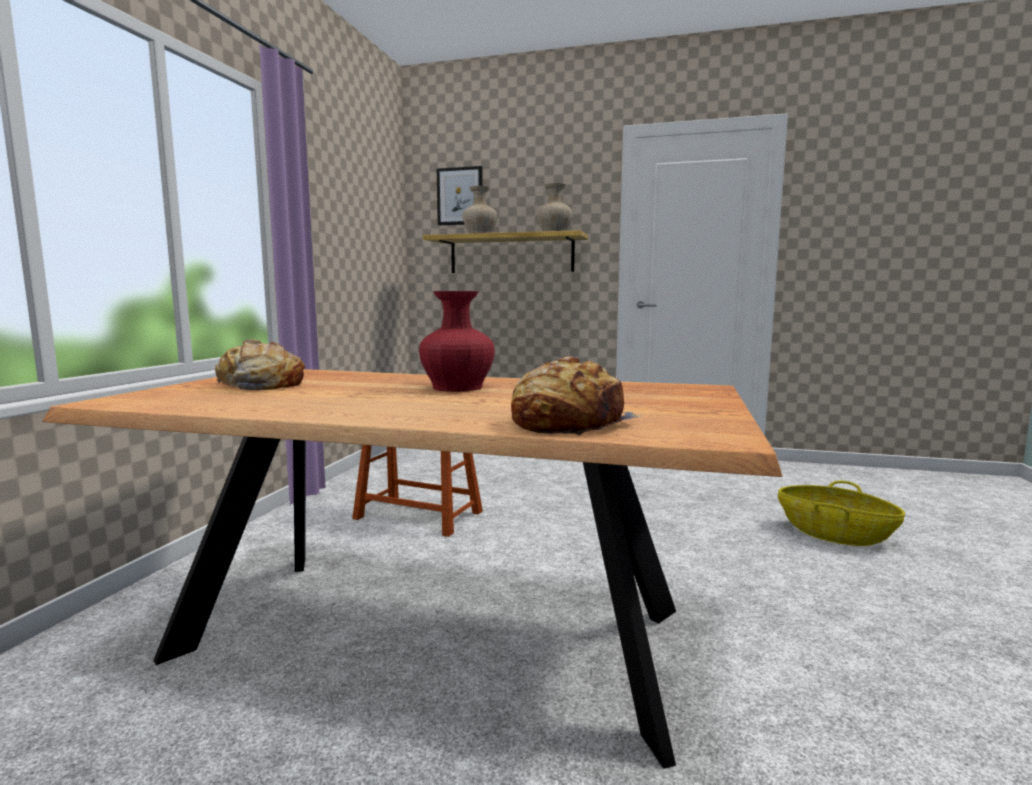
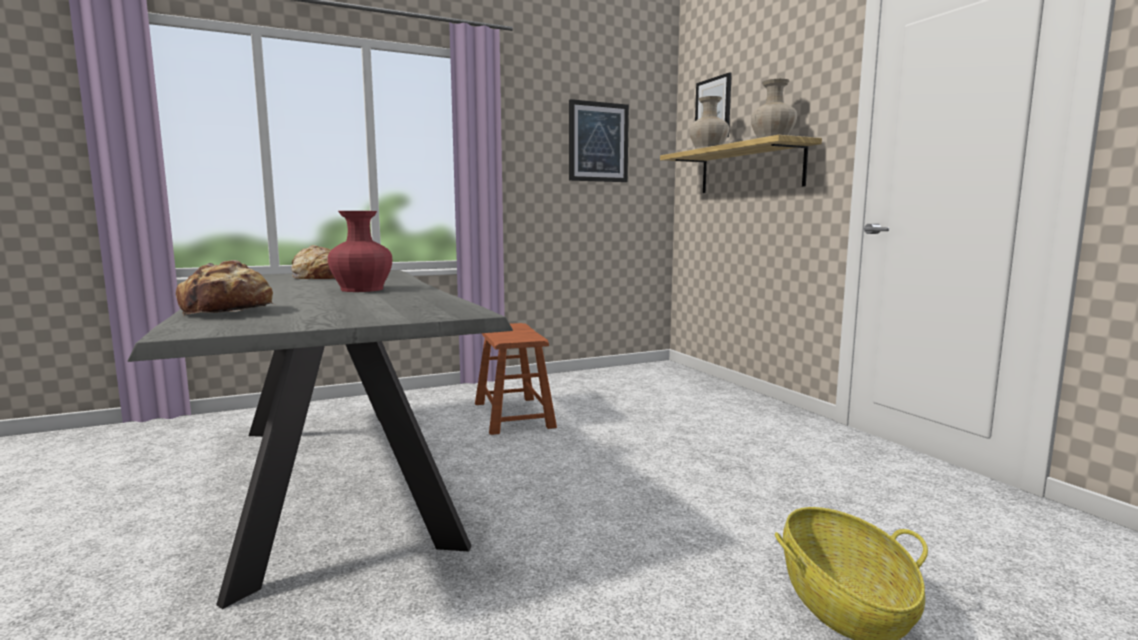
camera: 50 degrees right, 0 degrees up
brown dining table [42,369,782,769] -> grey dining table [128,270,513,609]
none -> picture [569,99,629,182]

